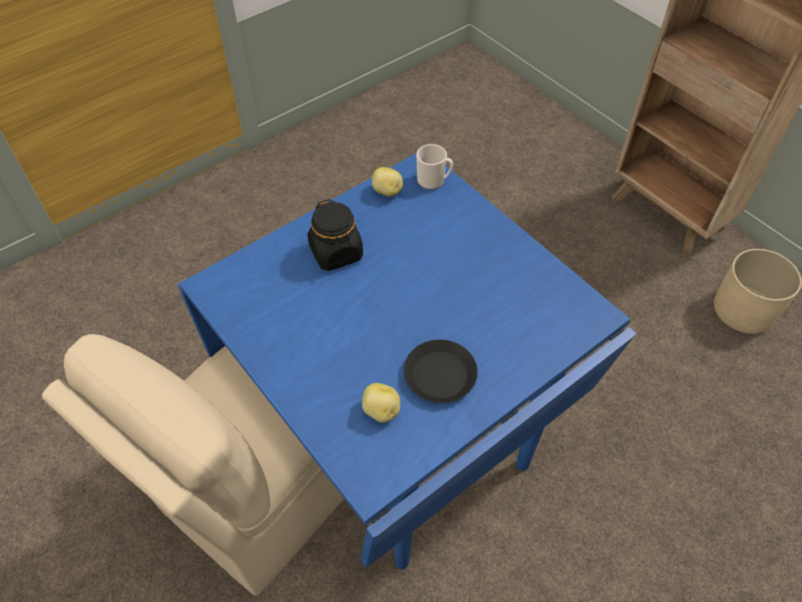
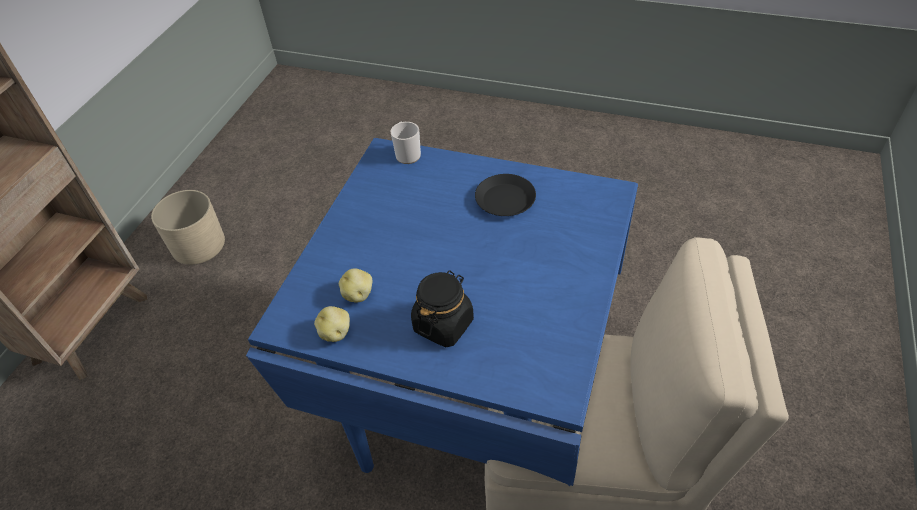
camera: 120 degrees left, 5 degrees down
potato [362,383,400,423] -> potato moved to [339,268,372,302]
mug [416,144,453,189] -> mug moved to [390,122,421,164]

